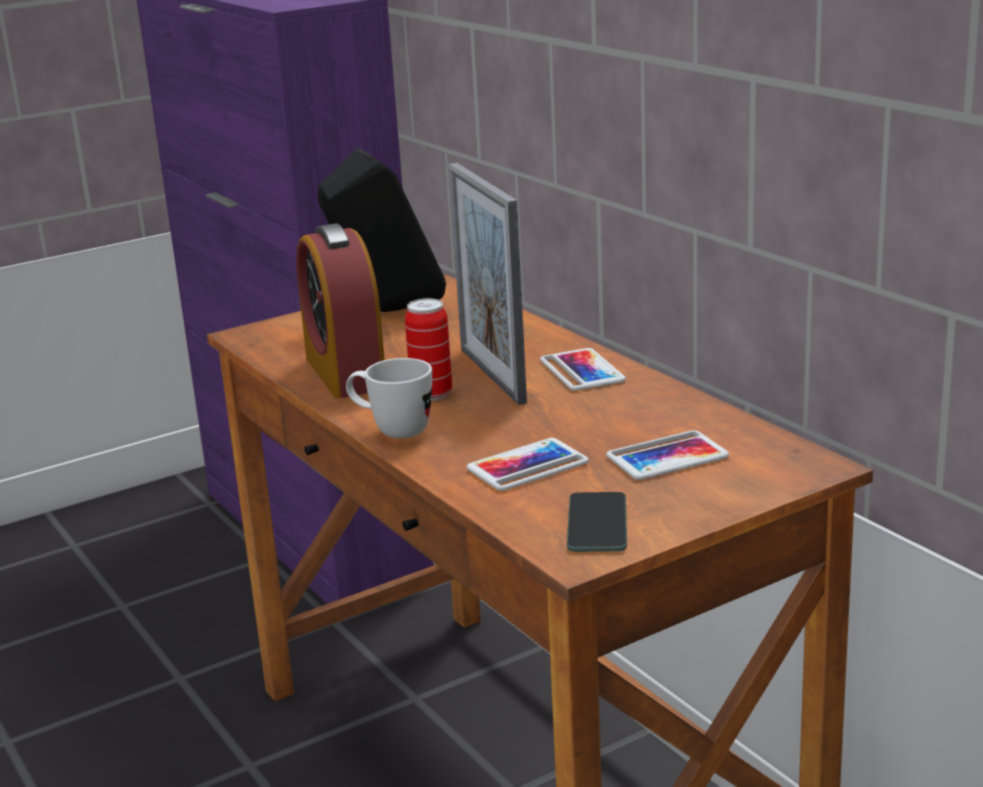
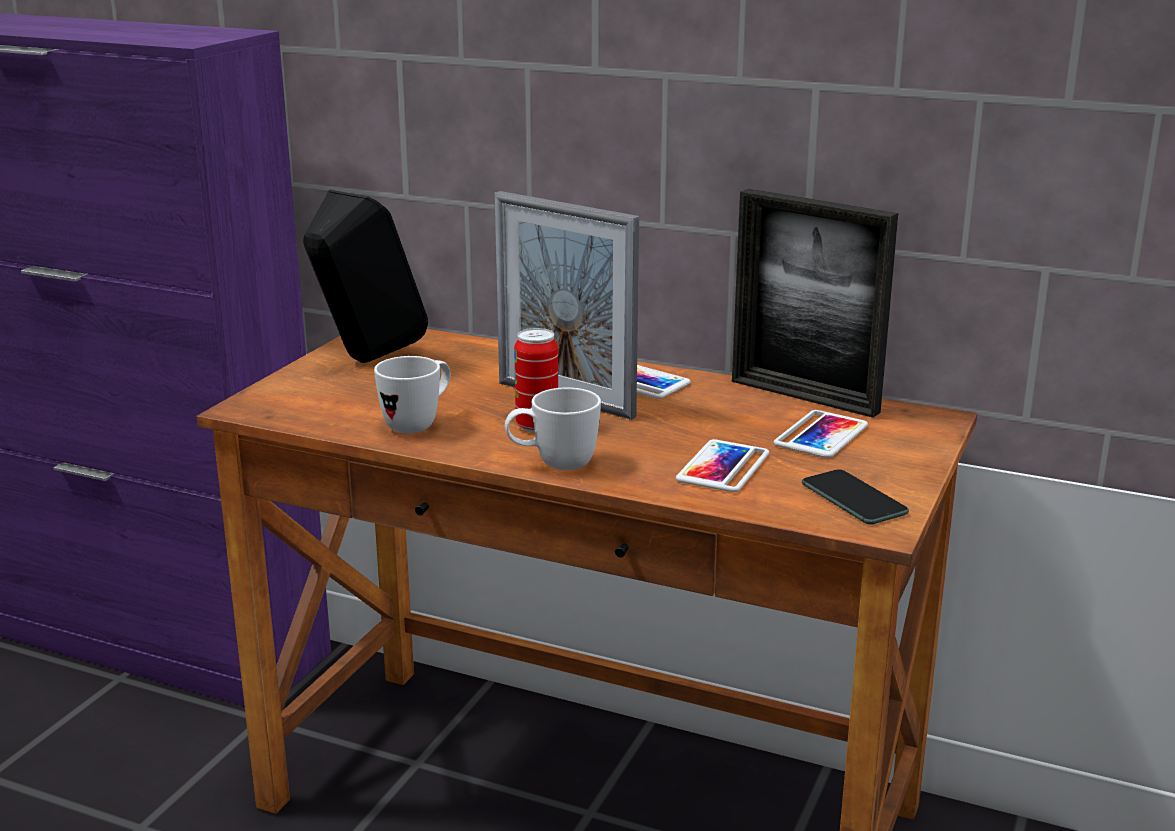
camera: 35 degrees left, 0 degrees up
alarm clock [296,223,385,398] -> white mug [374,356,451,433]
none -> picture frame [732,188,898,418]

